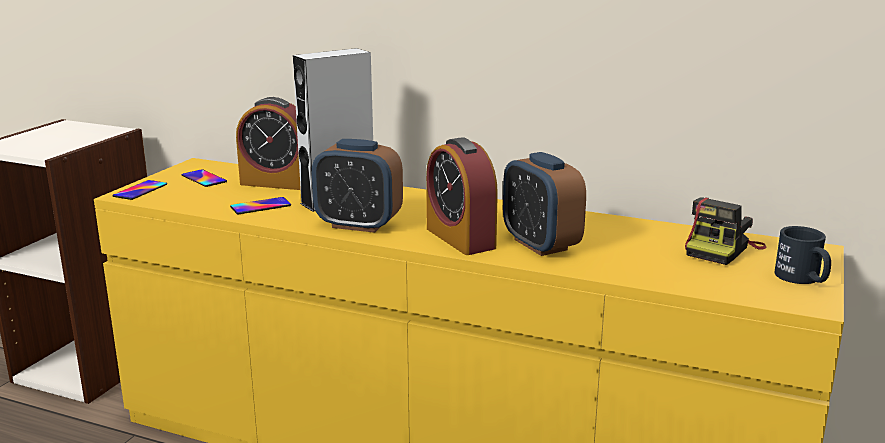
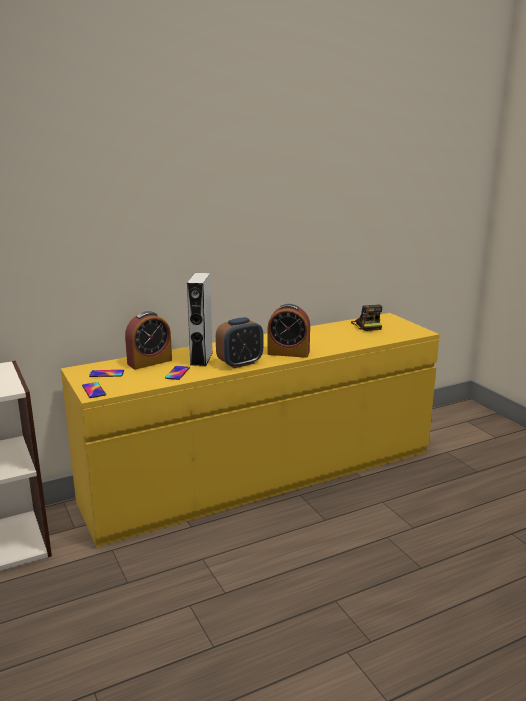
camera: 50 degrees left, 0 degrees up
alarm clock [503,152,586,256] -> none
black mug [774,226,831,284] -> none

